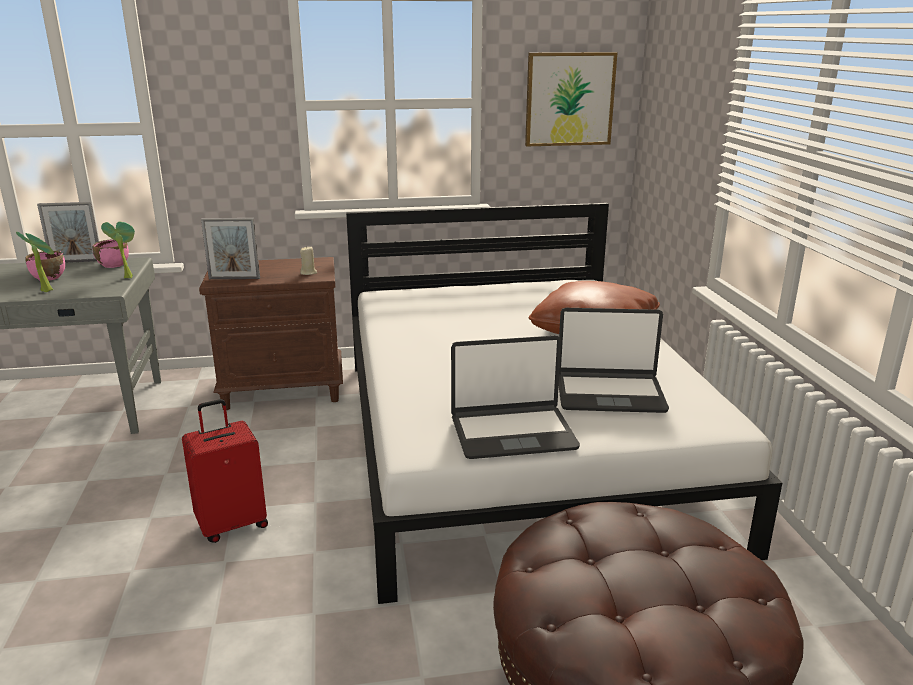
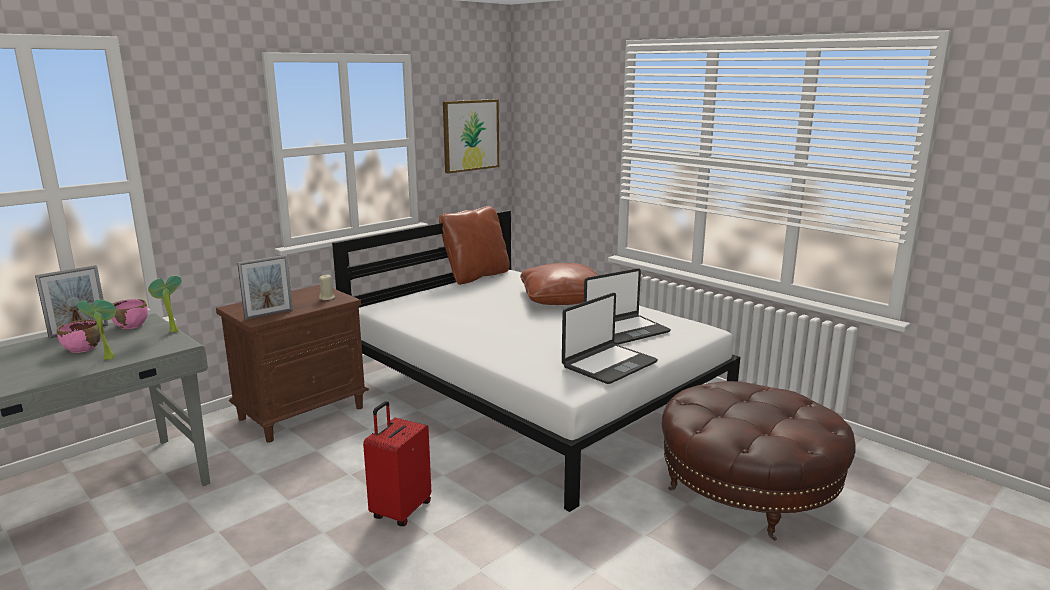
camera: 35 degrees left, 5 degrees down
none -> brown pillow [439,206,510,285]

